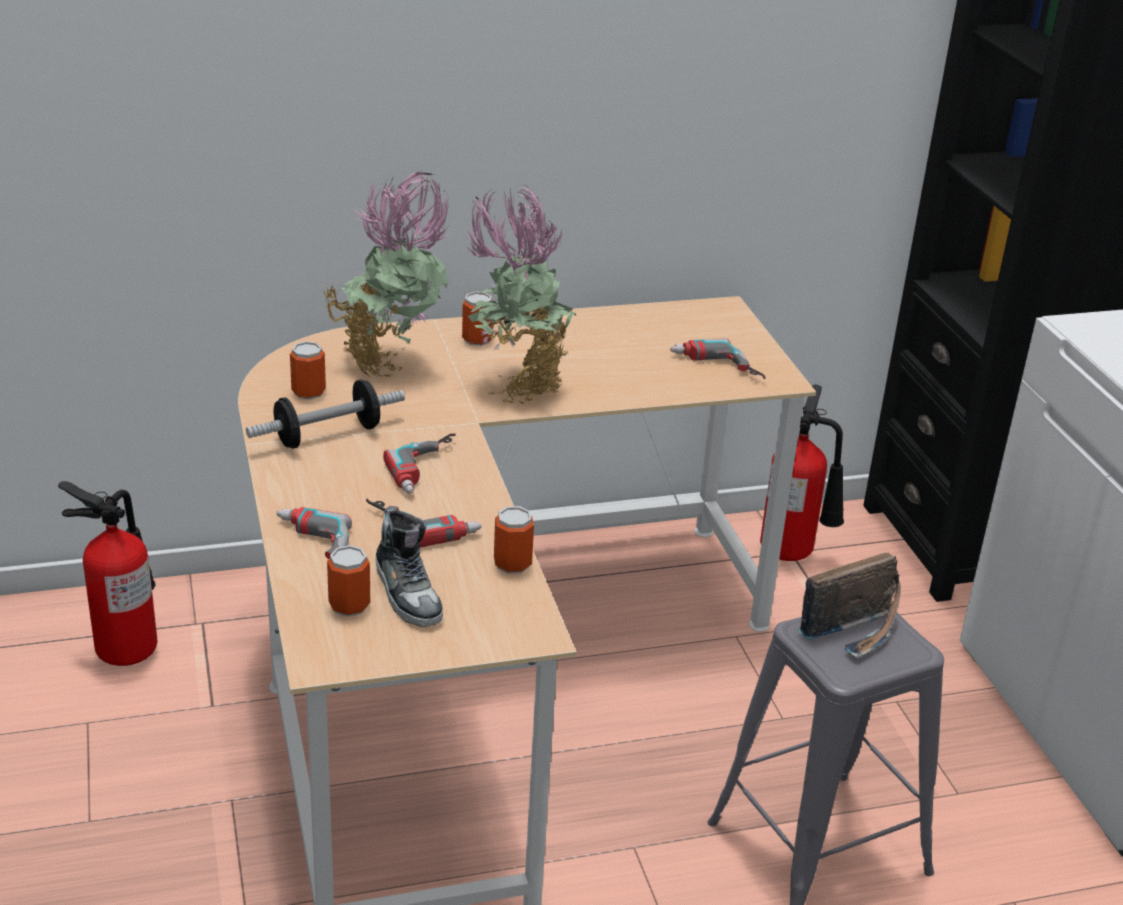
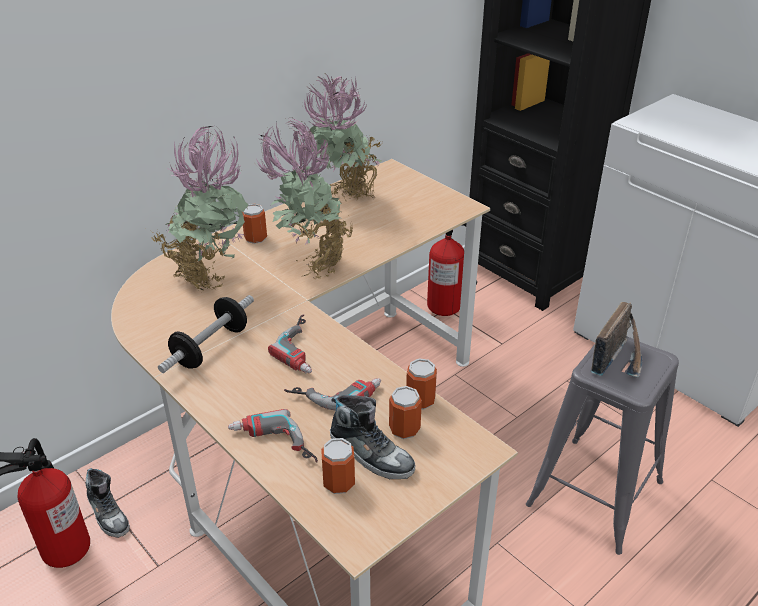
camera: 25 degrees left, 5 degrees up
can [290,341,326,400] -> can moved to [389,386,422,439]
power drill [670,338,765,379] -> none
none -> shoe [86,468,130,538]
none -> potted plant [303,74,381,200]

